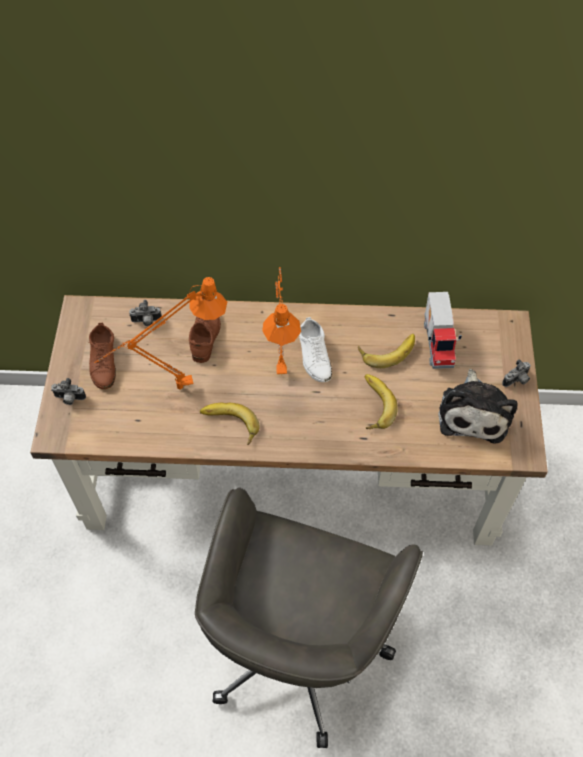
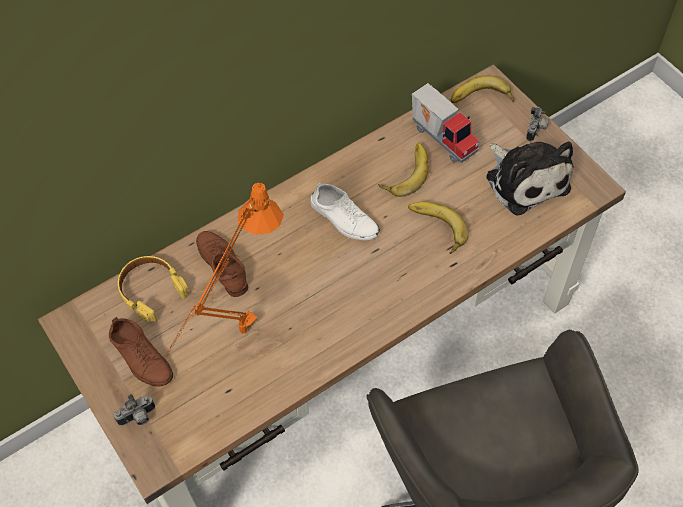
camera: 35 degrees left, 0 degrees up
camera [129,300,162,326] -> yellow headphones [118,256,189,322]
banana [200,403,260,445] -> banana moved to [451,75,514,103]
orange table lamp [262,267,301,374] -> none

